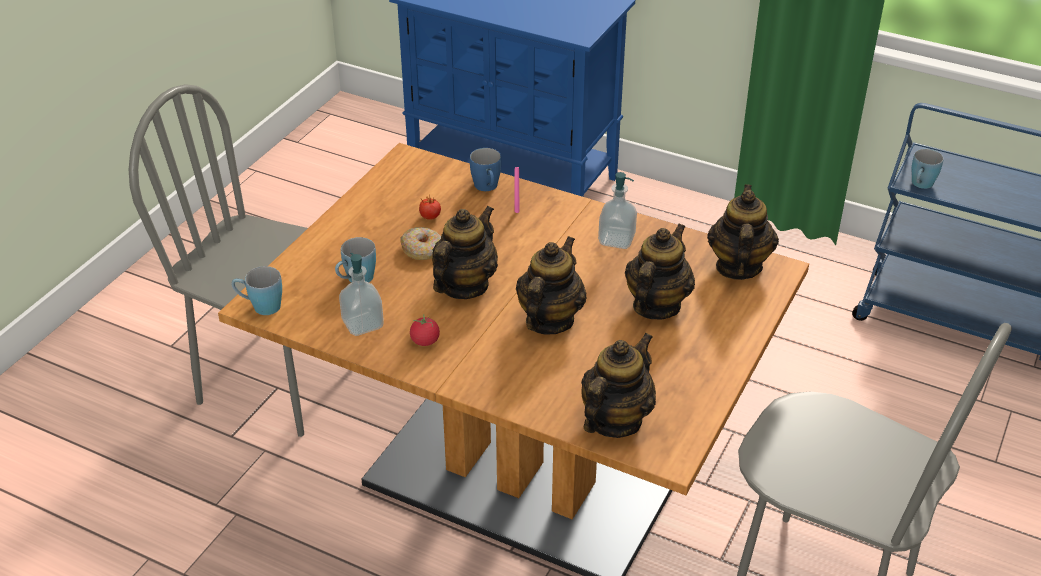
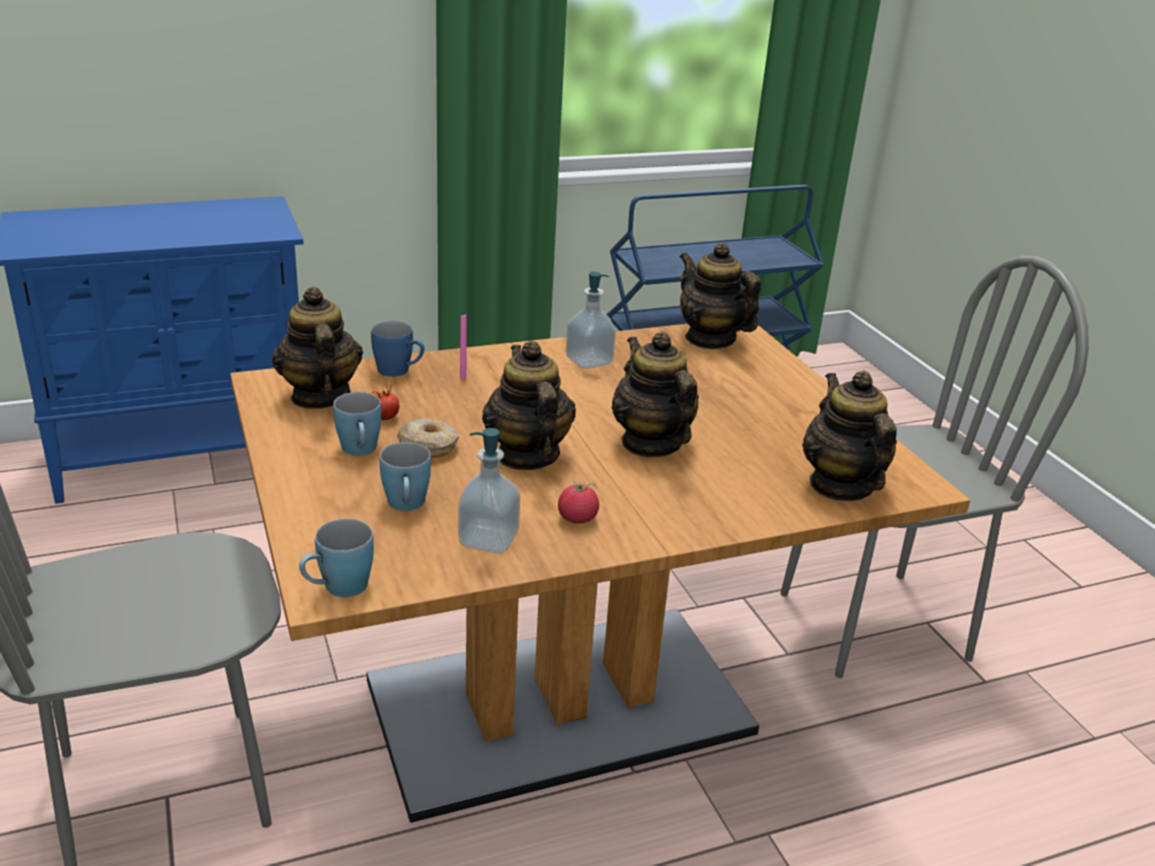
camera: 50 degrees left, 10 degrees down
teapot [625,224,695,320] -> teapot moved to [272,287,363,409]
blue mug [912,149,943,189] -> blue mug moved to [333,392,381,456]

